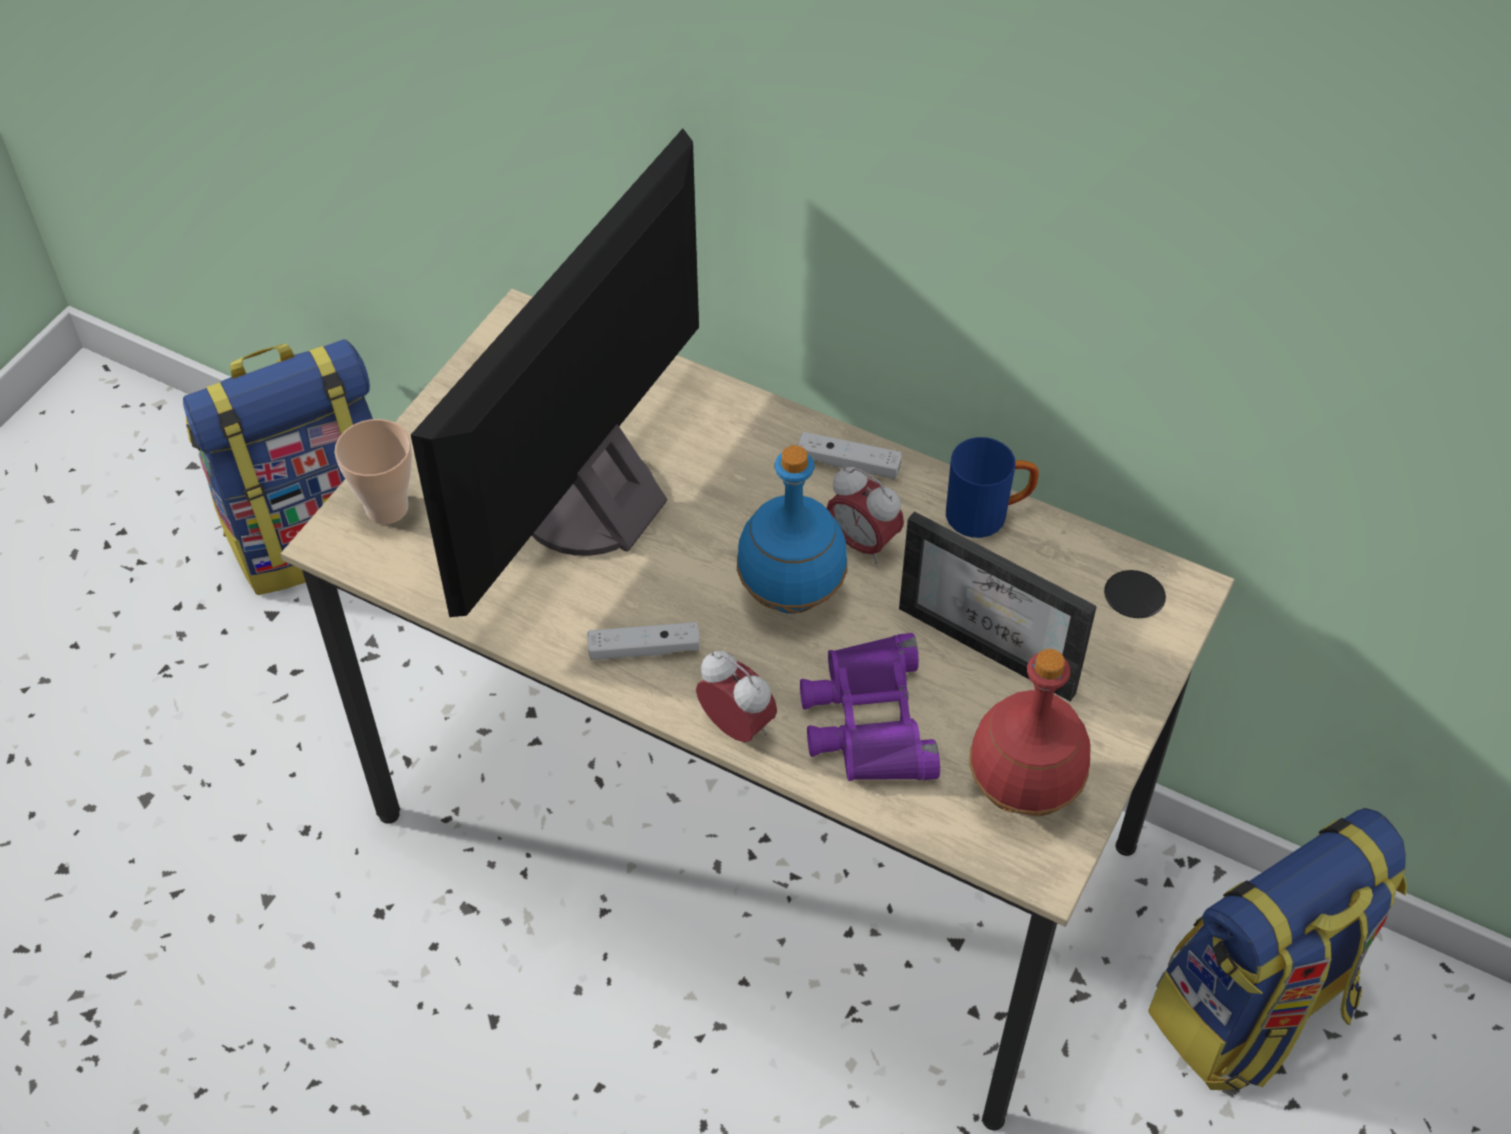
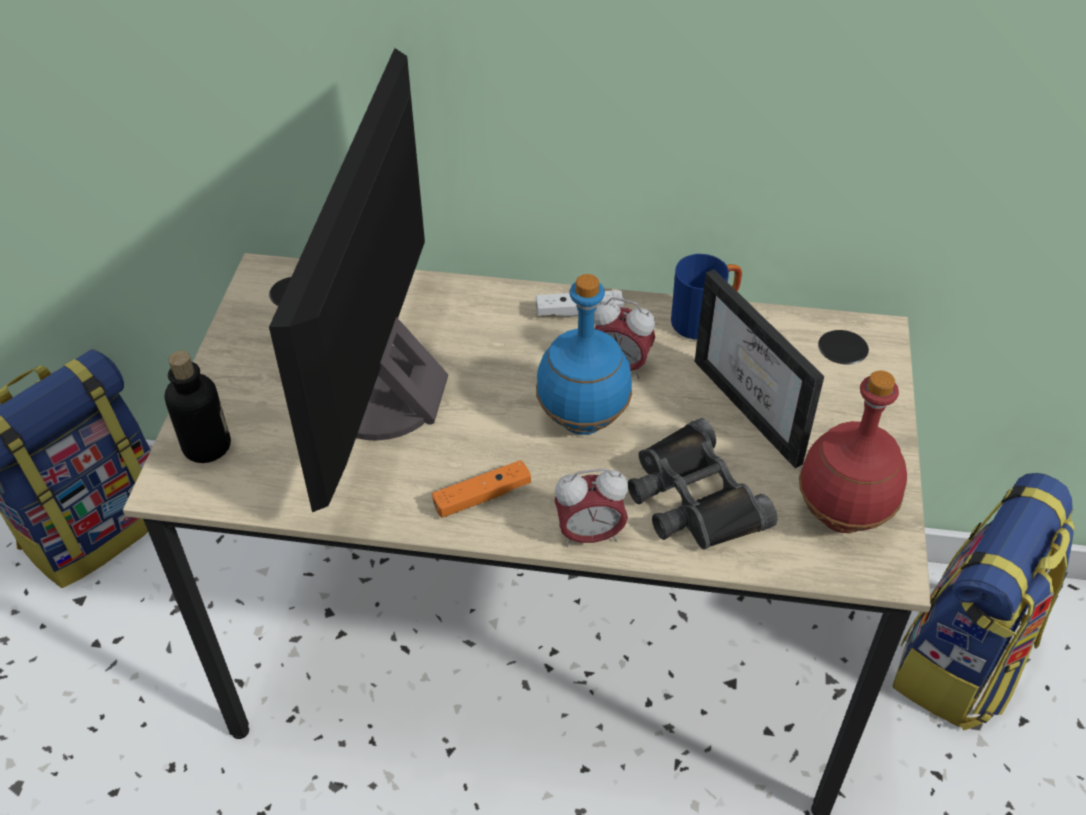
camera: 20 degrees left, 5 degrees down
cup [334,419,412,524] -> bottle [165,351,231,463]
white game controller [587,622,700,660] -> orange game controller [432,460,531,518]
alarm clock [696,651,777,743] -> alarm clock turned 150 degrees clockwise [554,469,628,547]
purple binoculars [800,633,940,781] -> black binoculars [628,418,777,550]
picture frame [899,511,1097,702] -> picture frame turned 45 degrees clockwise [695,269,824,468]

